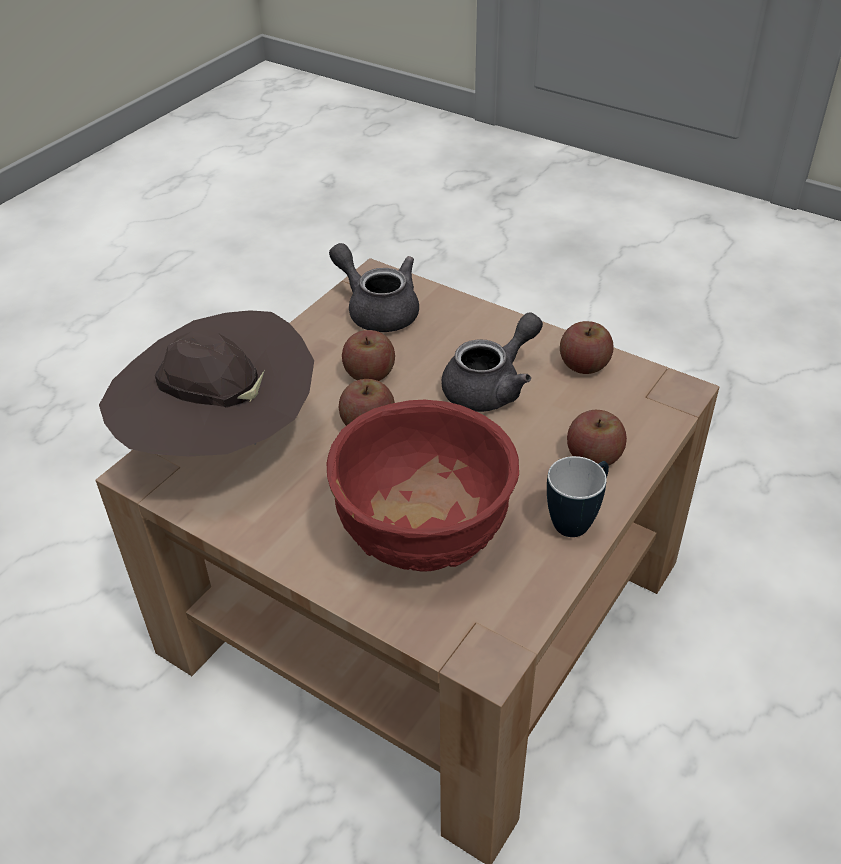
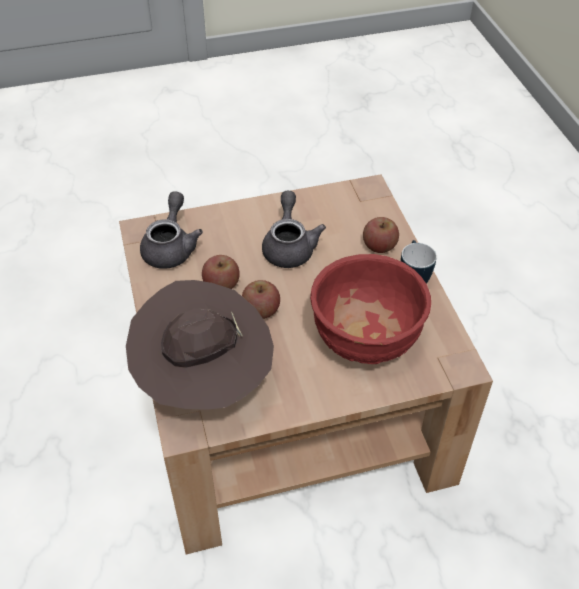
camera: 50 degrees left, 5 degrees up
grey teapot [329,243,419,332] -> grey teapot turned 105 degrees clockwise [140,191,203,269]
apple [560,321,613,374] -> none

